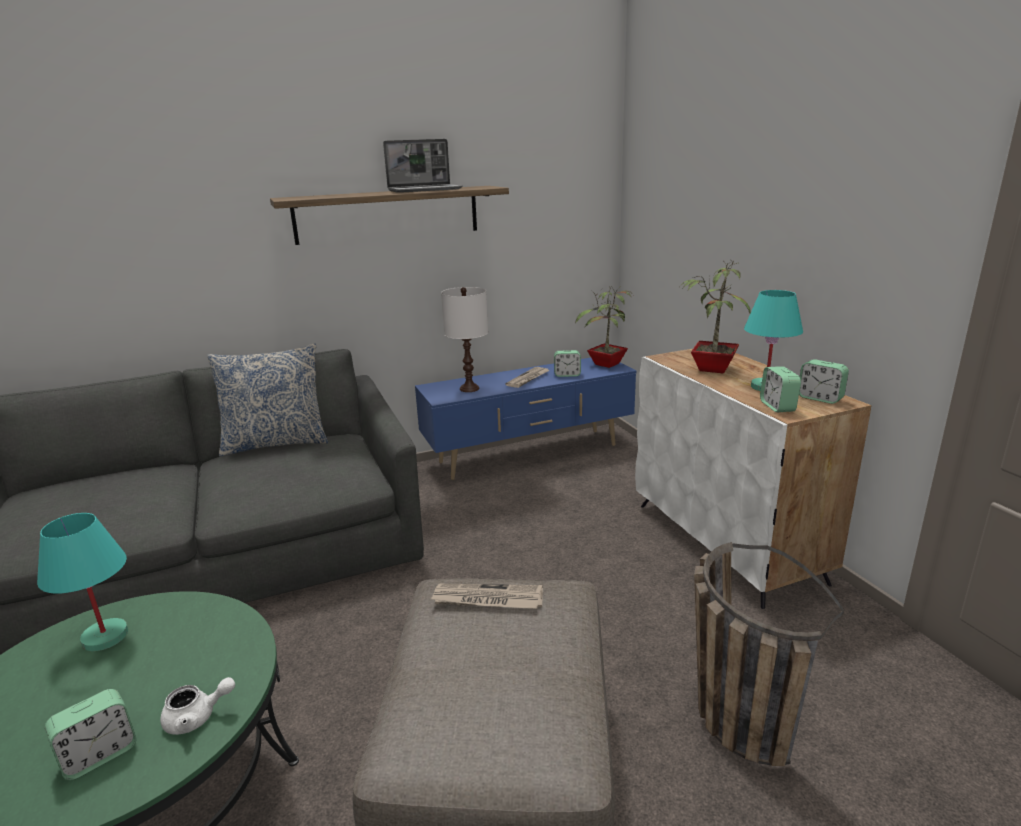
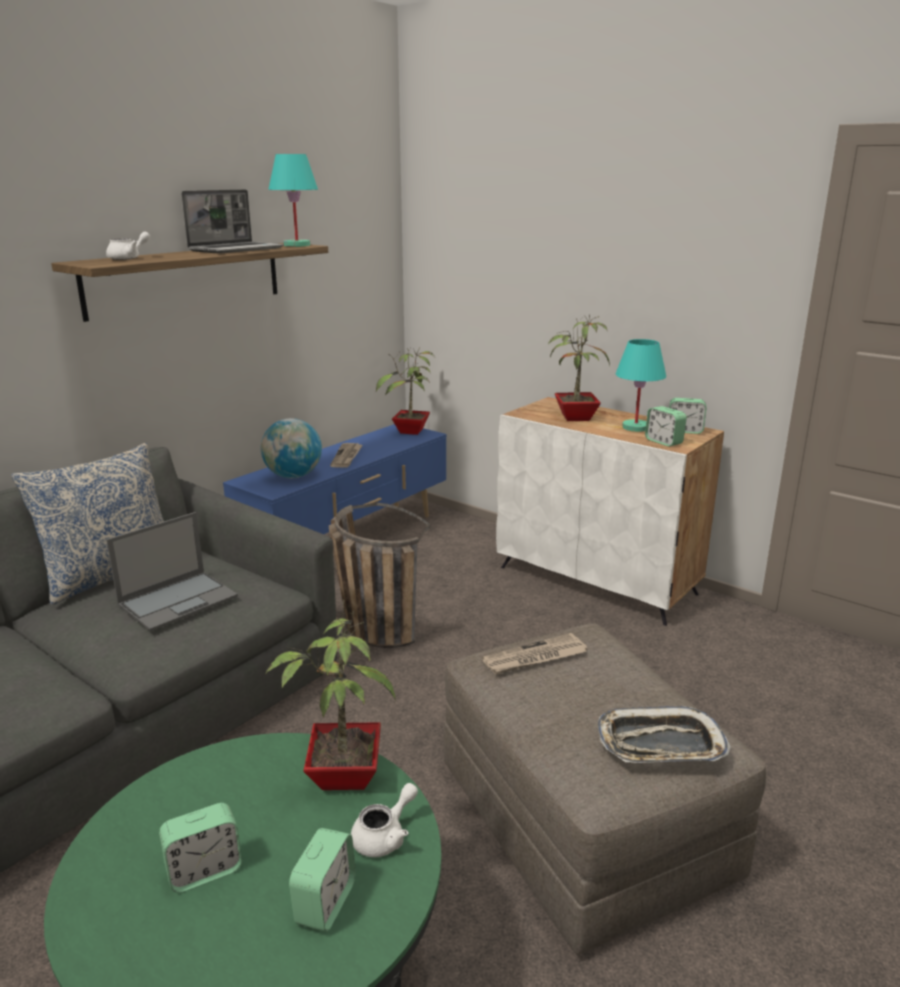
camera: 30 degrees left, 0 degrees up
turquoise table lamp [37,513,128,651] -> turquoise table lamp moved to [268,154,318,247]
white table lamp [441,287,488,392] -> globe [261,418,322,478]
alarm clock [554,350,581,377] -> alarm clock moved to [159,803,242,893]
basket [694,542,844,766] -> basket moved to [329,503,431,648]
none -> white teapot [106,232,150,260]
none -> laptop [106,512,238,632]
none -> potted plant [265,599,395,790]
none -> tray [598,706,731,763]

